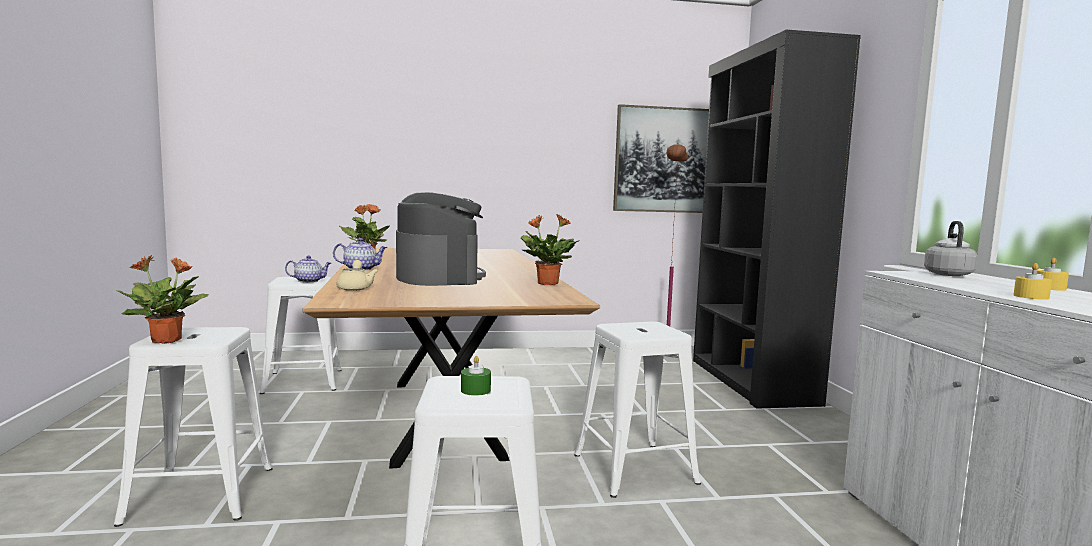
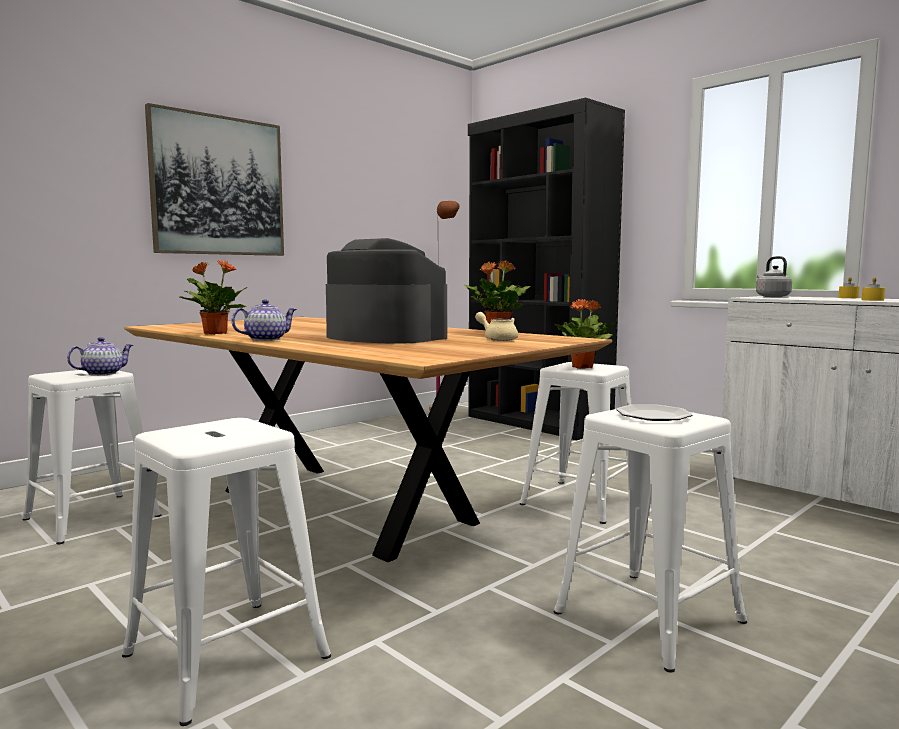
camera: 35 degrees left, 0 degrees up
potted plant [116,255,208,344] -> potted plant moved to [555,299,616,369]
beige teapot [336,260,378,291] -> beige teapot moved to [475,312,518,341]
green candle [461,356,491,396] -> plate [616,404,693,421]
picture [613,104,709,213] -> picture moved to [145,103,284,256]

